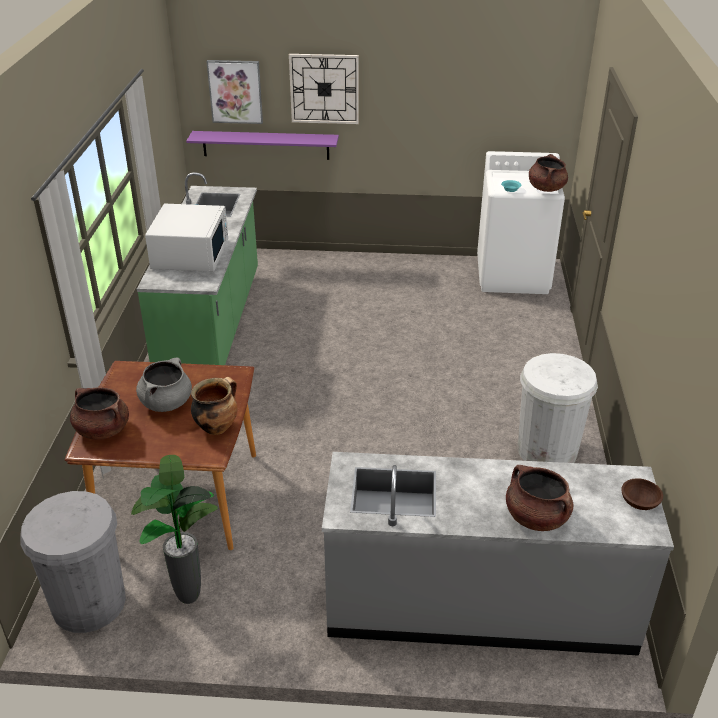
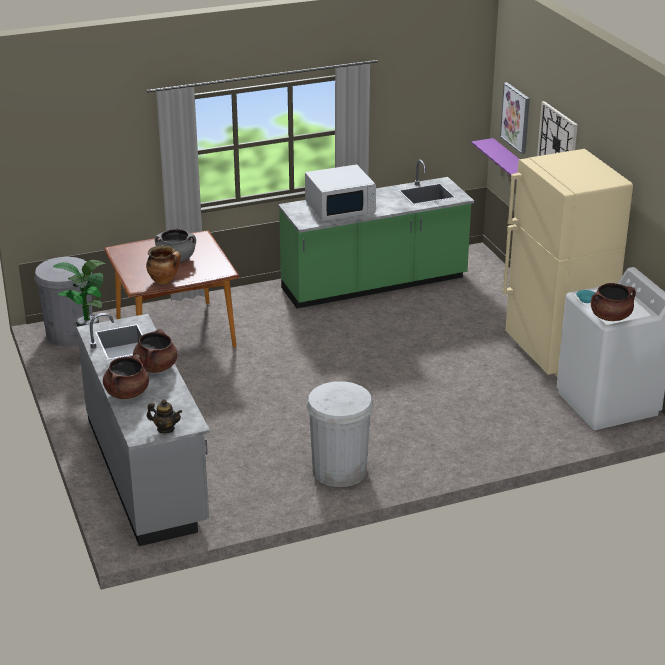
camera: 65 degrees right, 5 degrees down
brown cooking pot [70,387,129,440] -> brown cooking pot moved to [133,329,177,373]
brown bowl [622,478,663,510] -> teapot [147,400,182,433]
none -> beige fridge [503,149,633,377]

